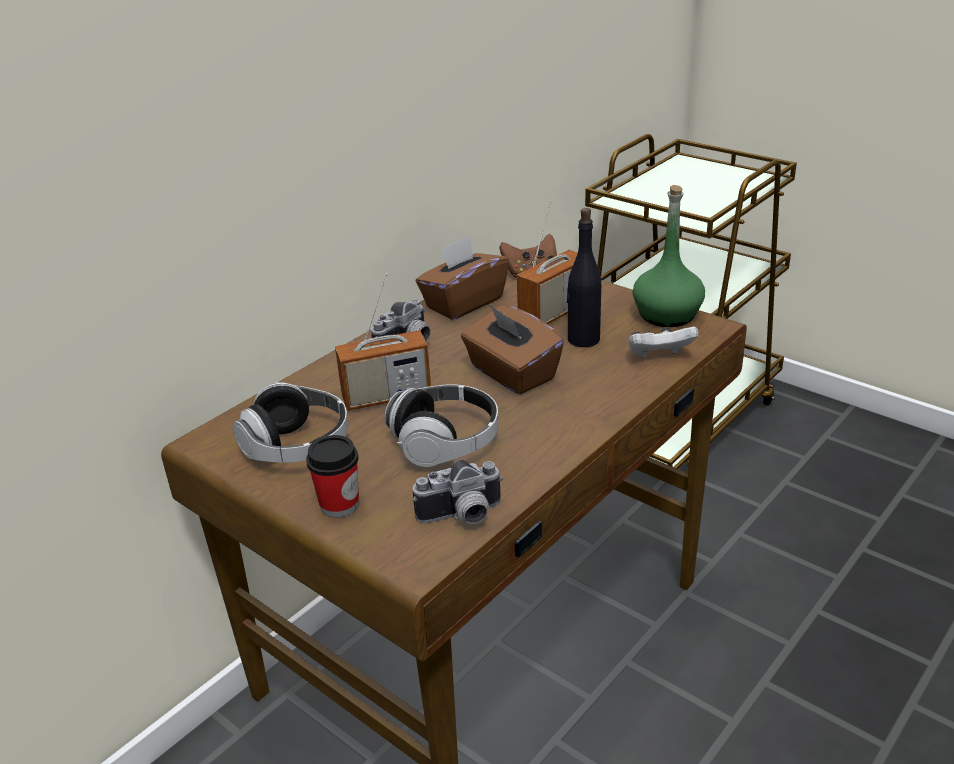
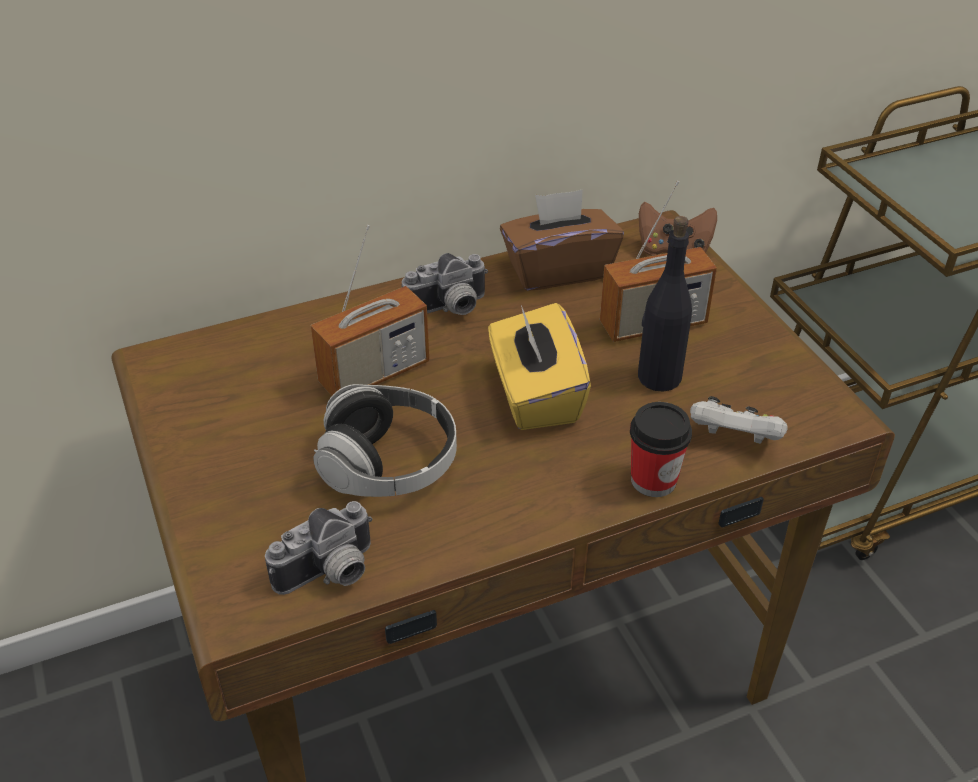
camera: 25 degrees right, 10 degrees up
headphones [233,382,349,463] -> none
cup [306,435,359,518] -> cup moved to [630,402,692,497]
radio [335,273,431,411] -> radio turned 45 degrees counterclockwise [311,225,429,396]
camera [413,460,503,524] -> camera turned 45 degrees counterclockwise [265,501,373,595]
brown tissue box [461,305,564,395] -> yellow tissue box [488,303,591,430]
green bottle [633,185,705,327] -> none

